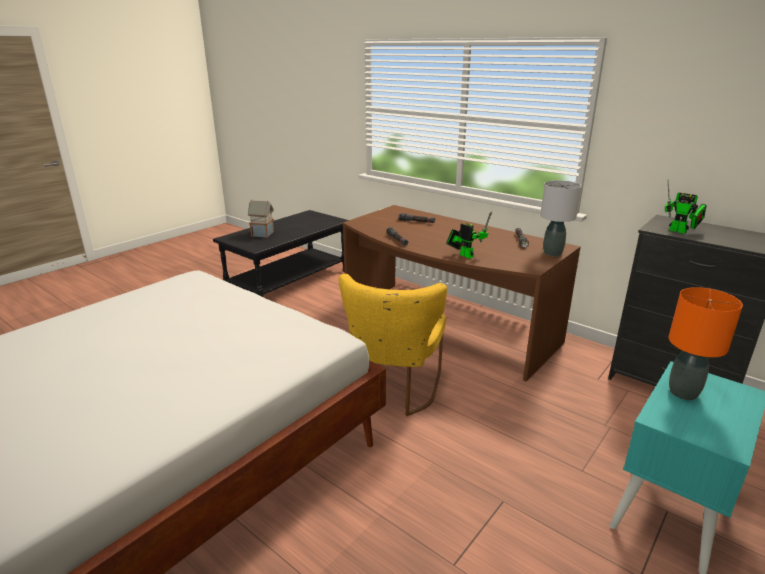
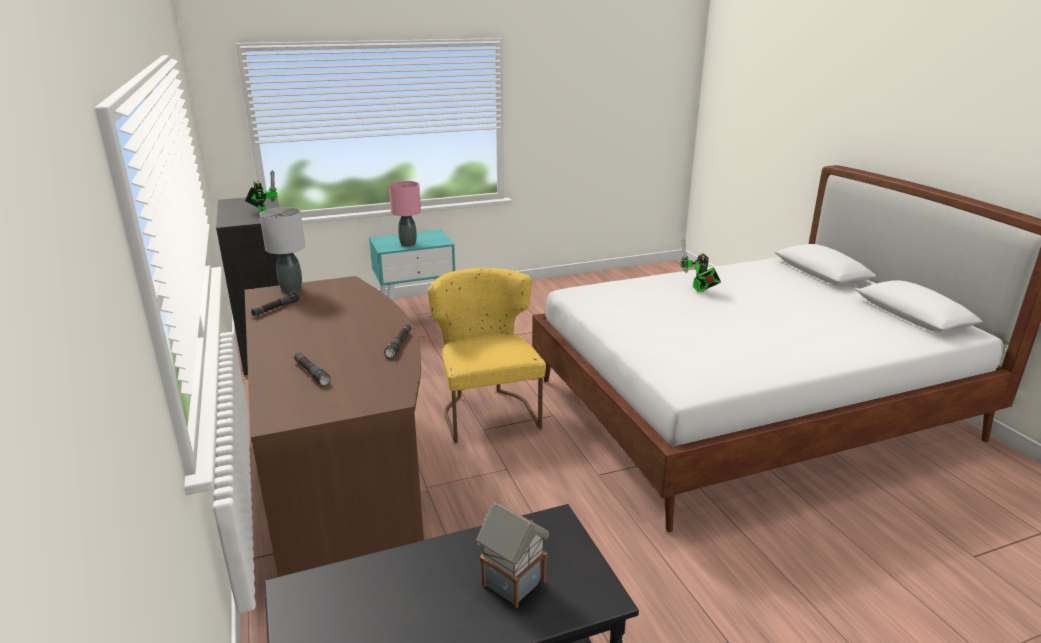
camera: 150 degrees left, 0 degrees up
yellow chair [338,274,447,416] -> yellow chair turned 60 degrees counterclockwise [428,268,546,443]
toy robot [446,211,492,259] -> toy robot moved to [680,238,721,292]
orange table lamp [669,287,743,400] -> pink table lamp [389,181,421,247]

